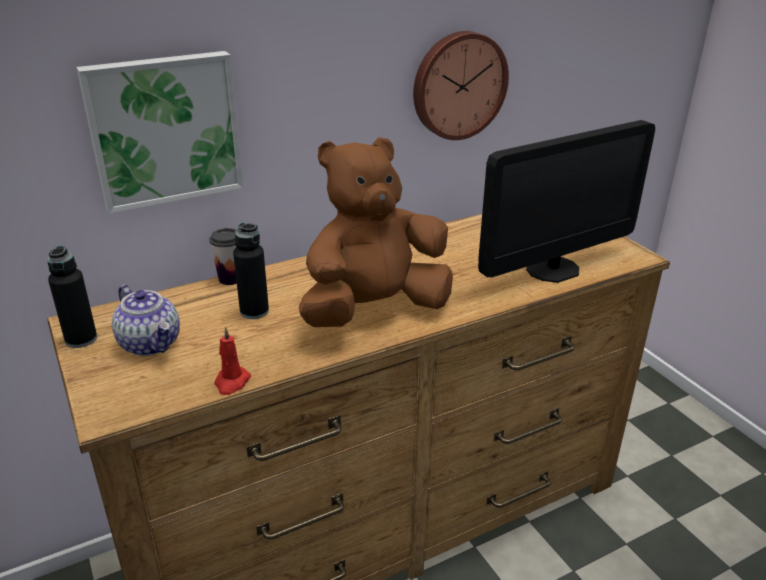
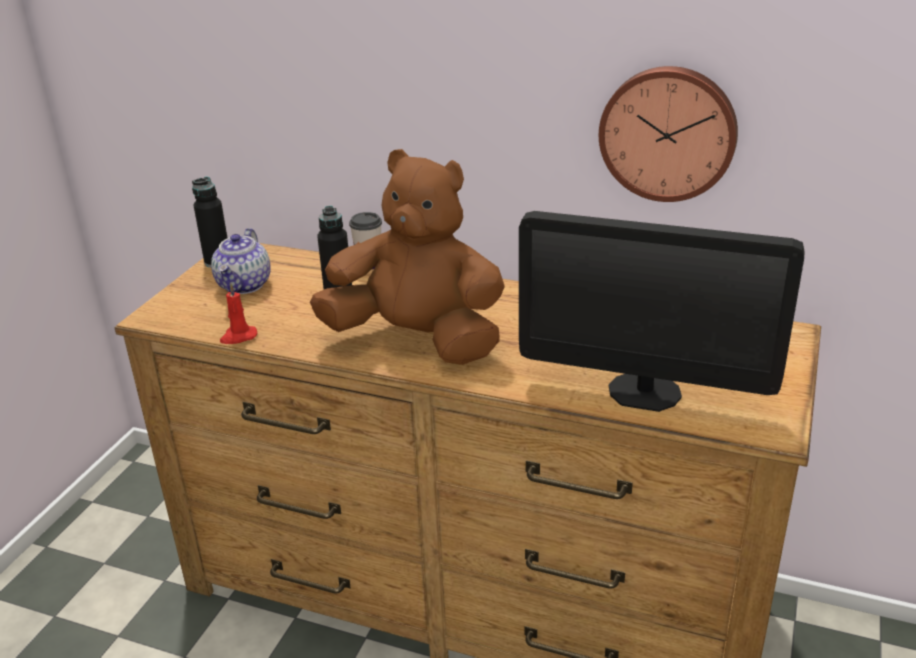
camera: 50 degrees right, 0 degrees up
picture [76,51,244,214] -> none

